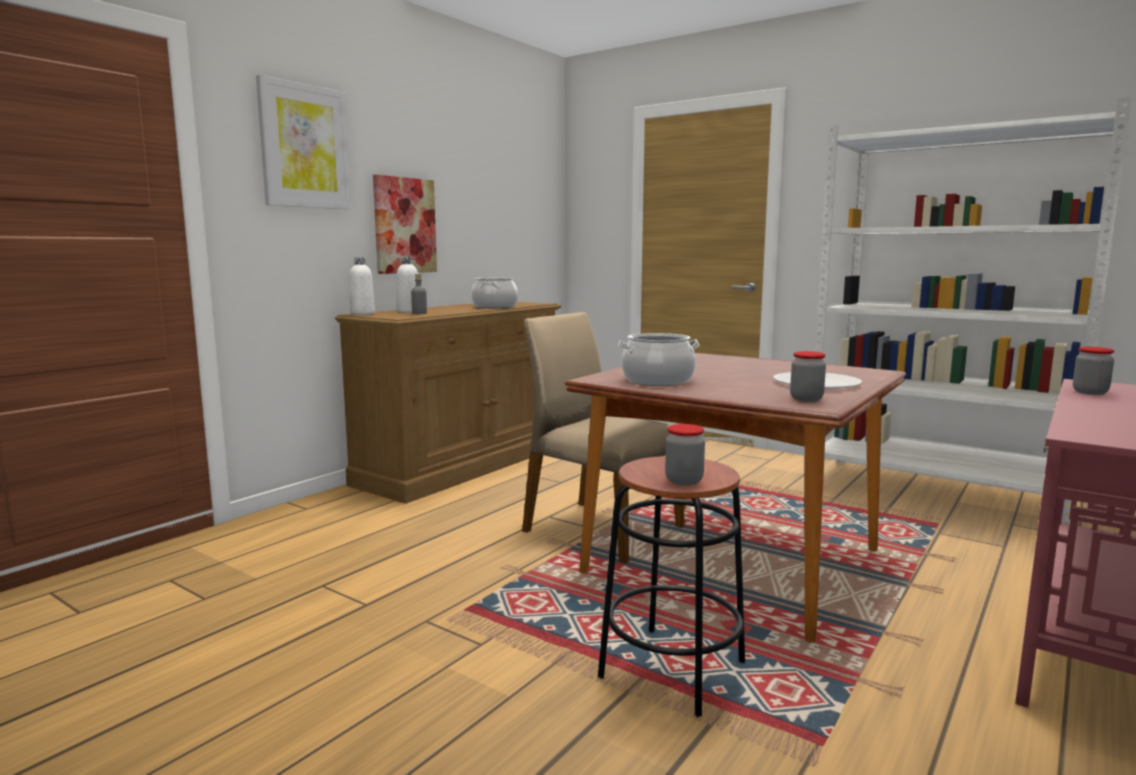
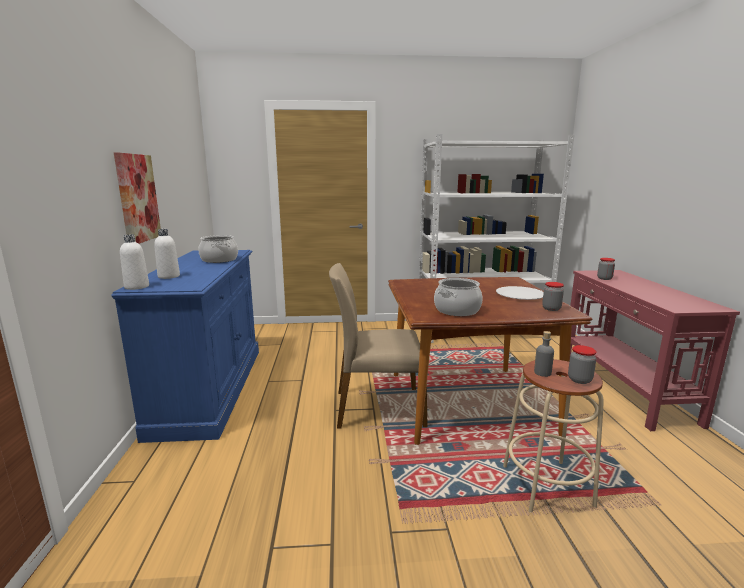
camera: 40 degrees left, 5 degrees up
picture [256,75,351,209] -> none
brown cabinet [335,302,561,504] -> blue cabinet [111,250,259,443]
grey bottle [411,274,427,314] -> grey bottle moved to [534,331,554,377]
black stool [598,456,745,718] -> beige stool [503,359,603,513]

